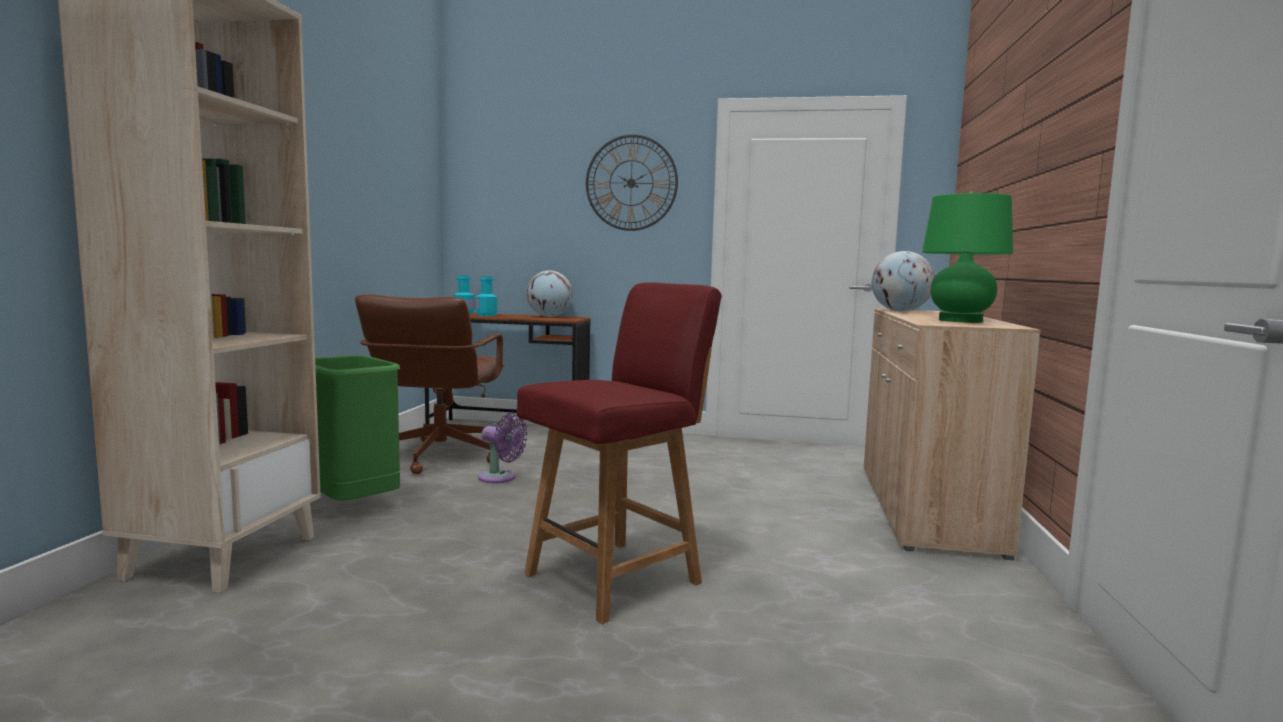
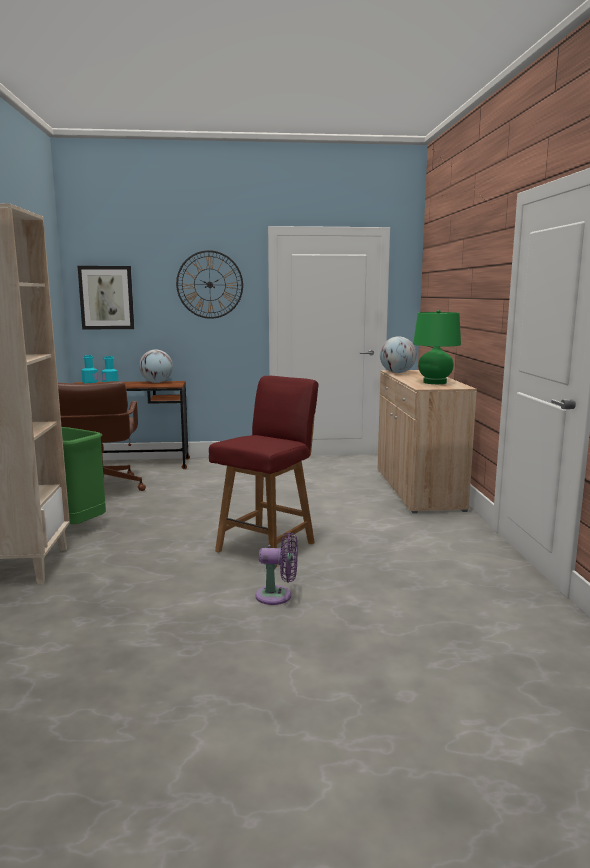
camera: 15 degrees left, 5 degrees up
purple fan [478,412,527,483] -> purple fan moved to [255,532,298,605]
none -> picture [78,266,134,329]

